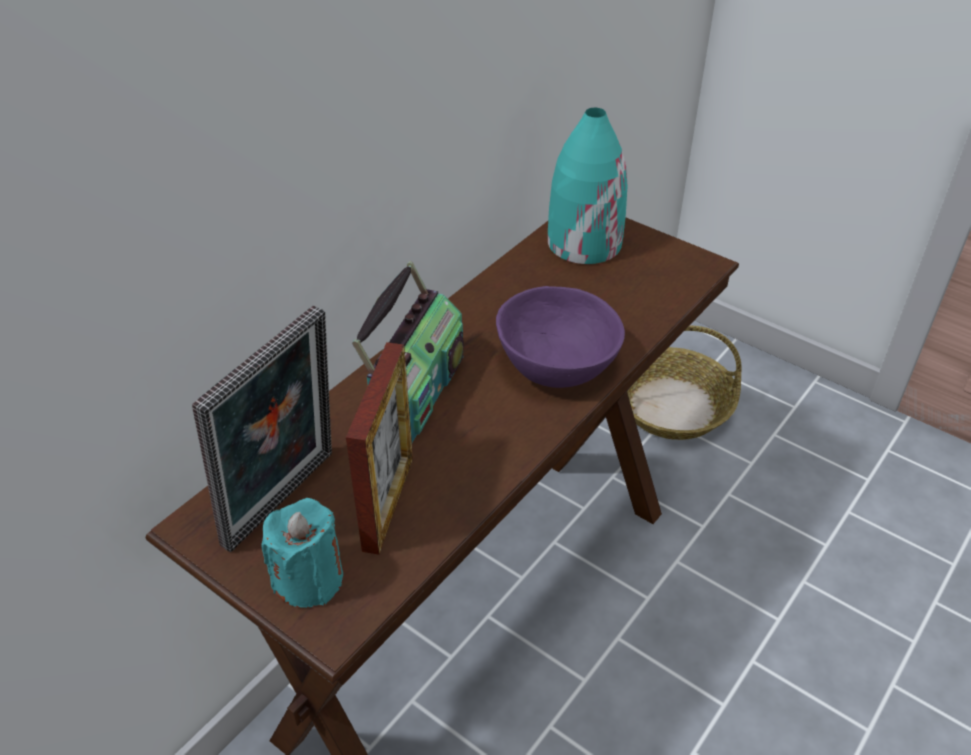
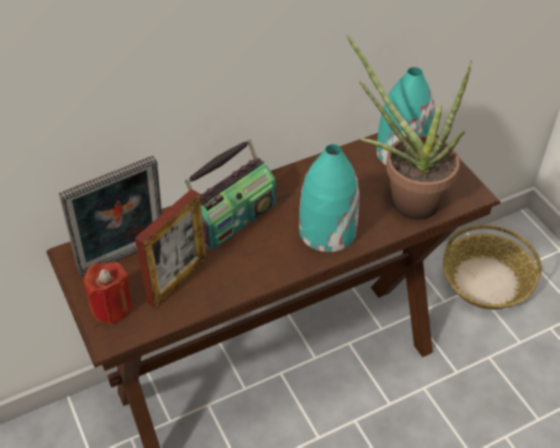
camera: 25 degrees right, 5 degrees up
turquoise candle [261,498,343,608] -> red candle [83,262,132,324]
purple bowl [496,286,625,388] -> turquoise vase [299,144,360,252]
none -> potted plant [346,34,472,220]

